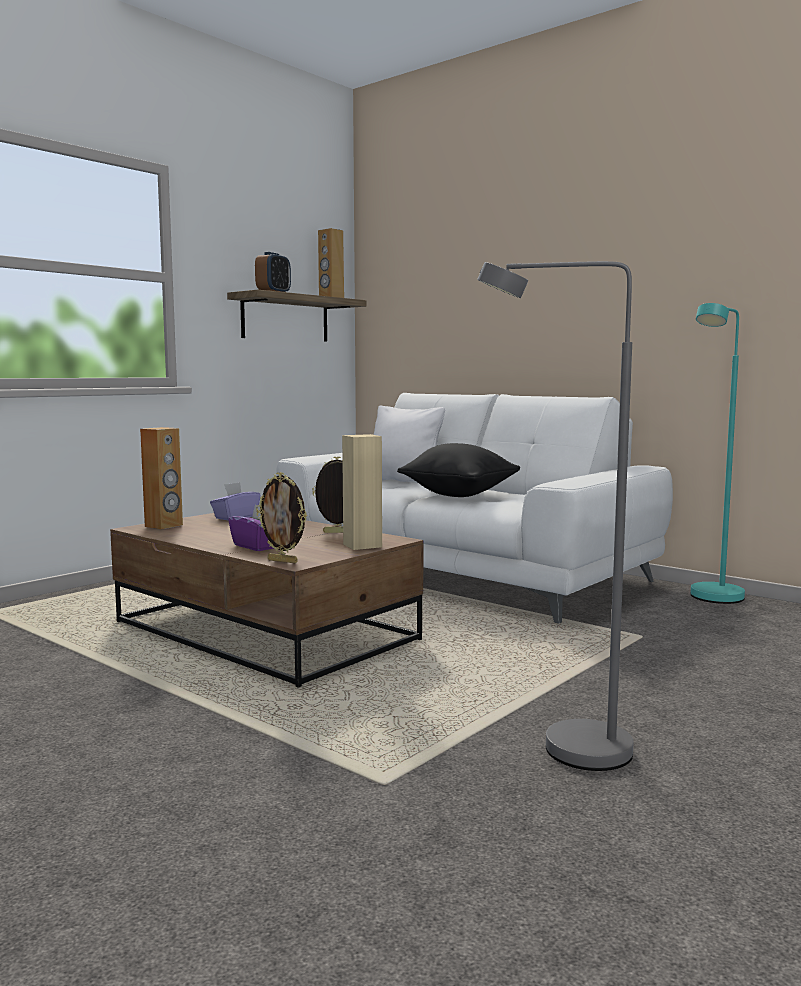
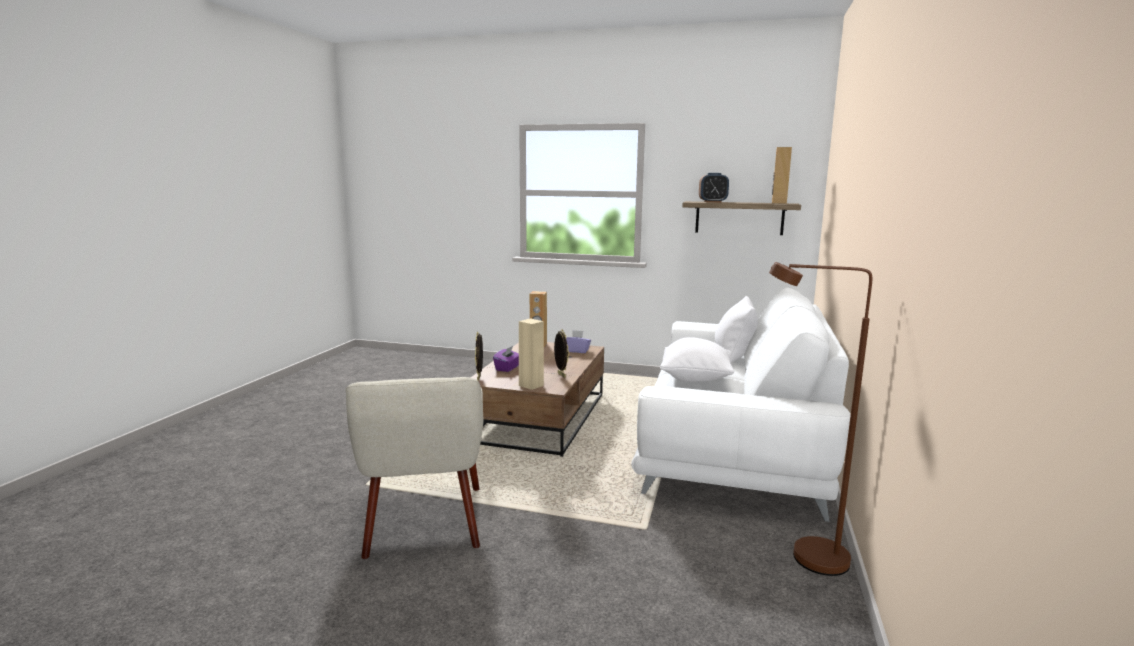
camera: 65 degrees right, 5 degrees up
black pillow [397,443,520,497] -> white pillow [660,337,734,382]
grey floor lamp [477,261,633,771] -> beige armchair [345,377,483,559]
turquoise floor lamp [691,303,745,604] -> brown floor lamp [769,262,872,576]

